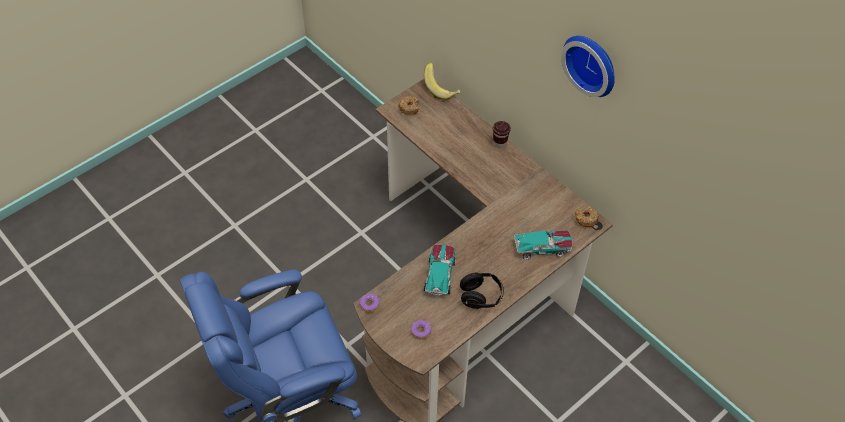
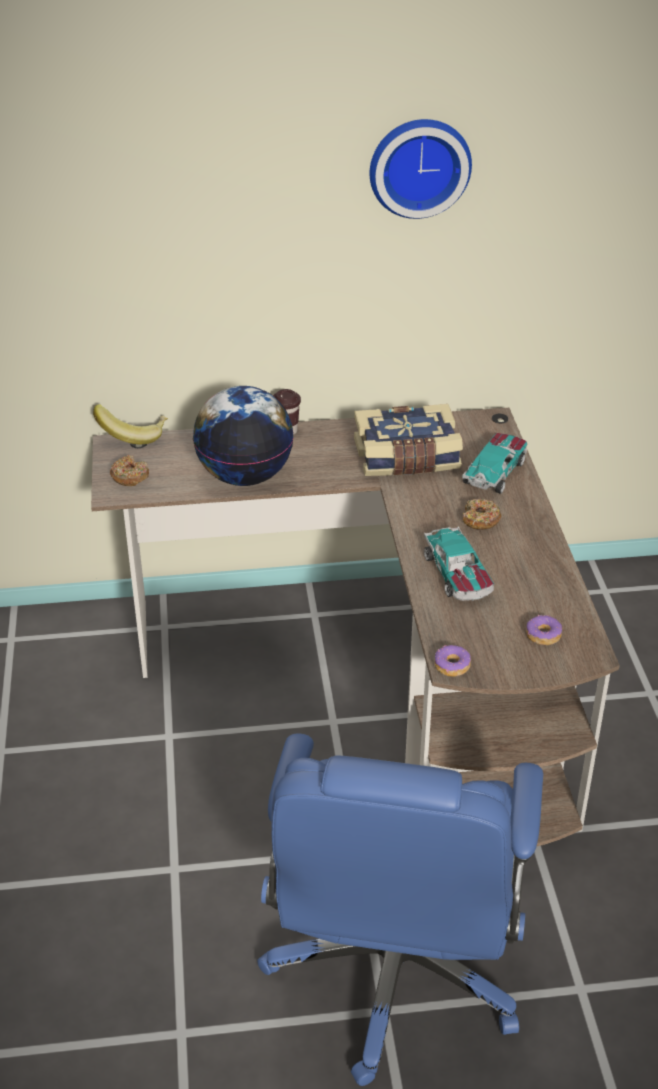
camera: 55 degrees left, 15 degrees down
toy car [424,244,456,296] -> toy car turned 150 degrees counterclockwise [424,526,494,601]
black headphones [460,273,504,309] -> none
donut [575,206,599,227] -> donut moved to [462,499,501,530]
none -> globe [193,386,294,486]
none -> book [354,404,463,476]

